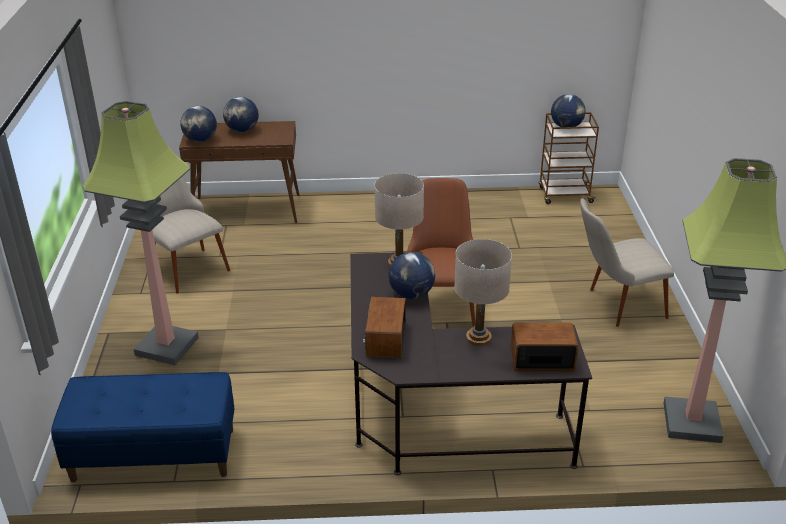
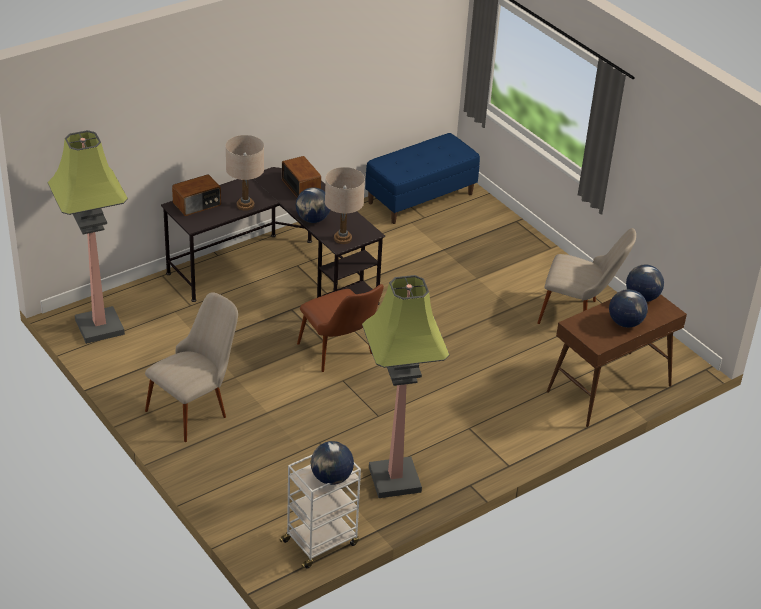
camera: 145 degrees right, 5 degrees up
floor lamp [83,101,199,365] -> floor lamp moved to [362,275,449,498]
brown cart [538,112,599,204] -> white cart [279,455,361,568]

